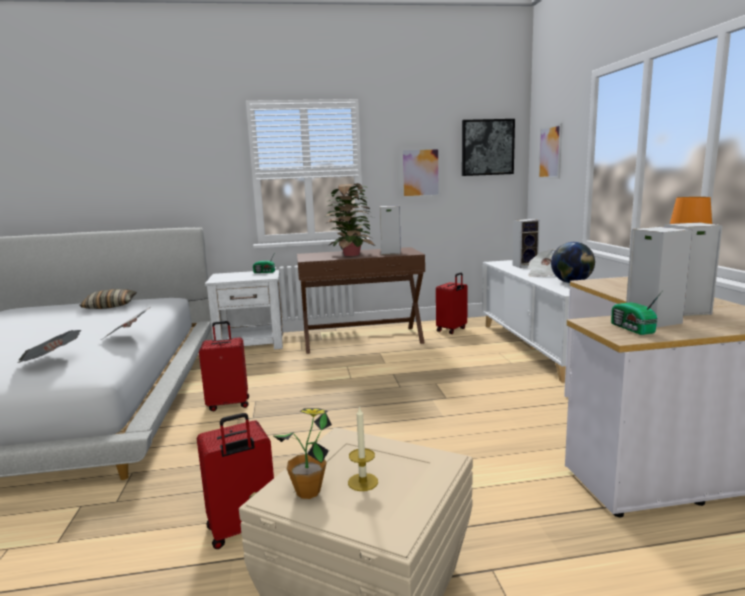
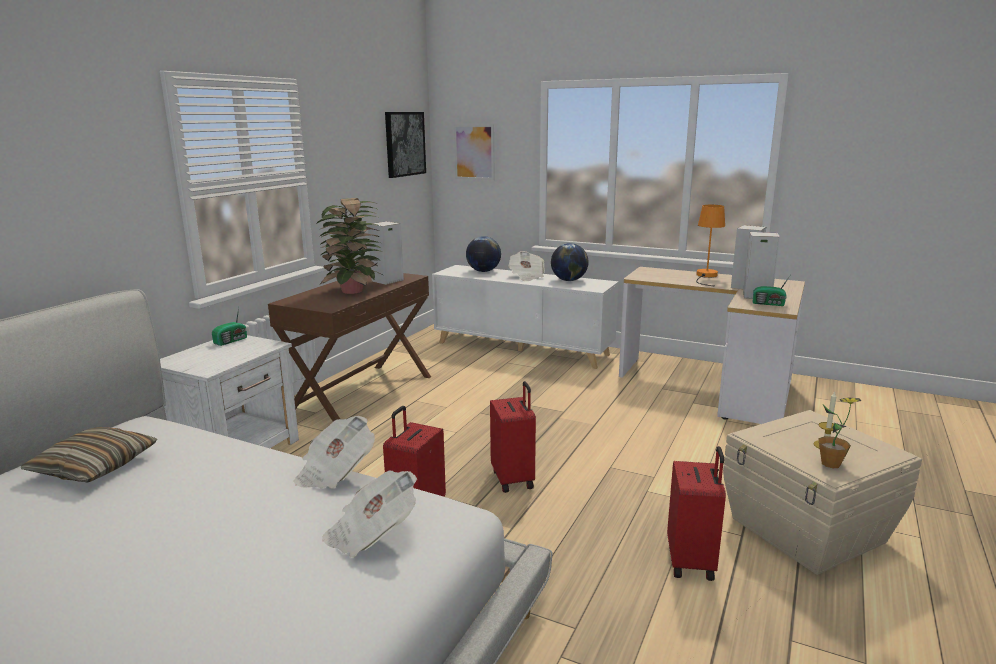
camera: 55 degrees left, 5 degrees up
picture [400,147,441,198] -> none
red suitcase [436,273,468,334] -> red suitcase moved to [490,381,536,493]
speaker [512,219,540,268] -> globe [466,236,501,272]

